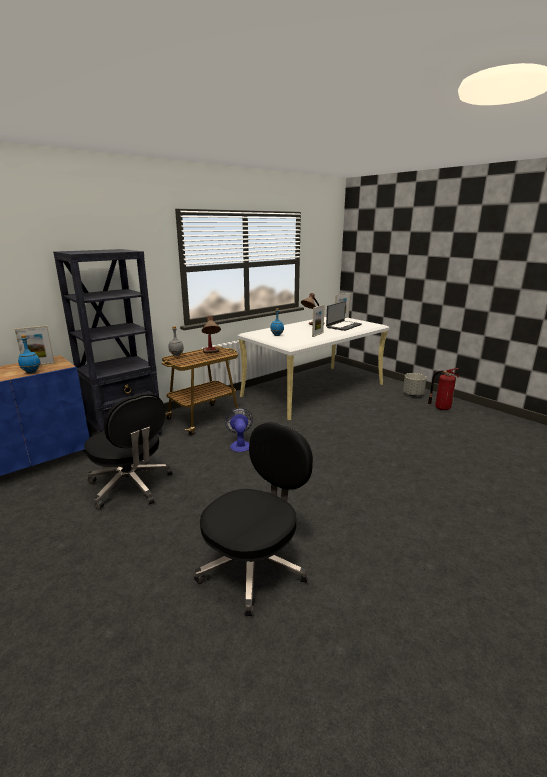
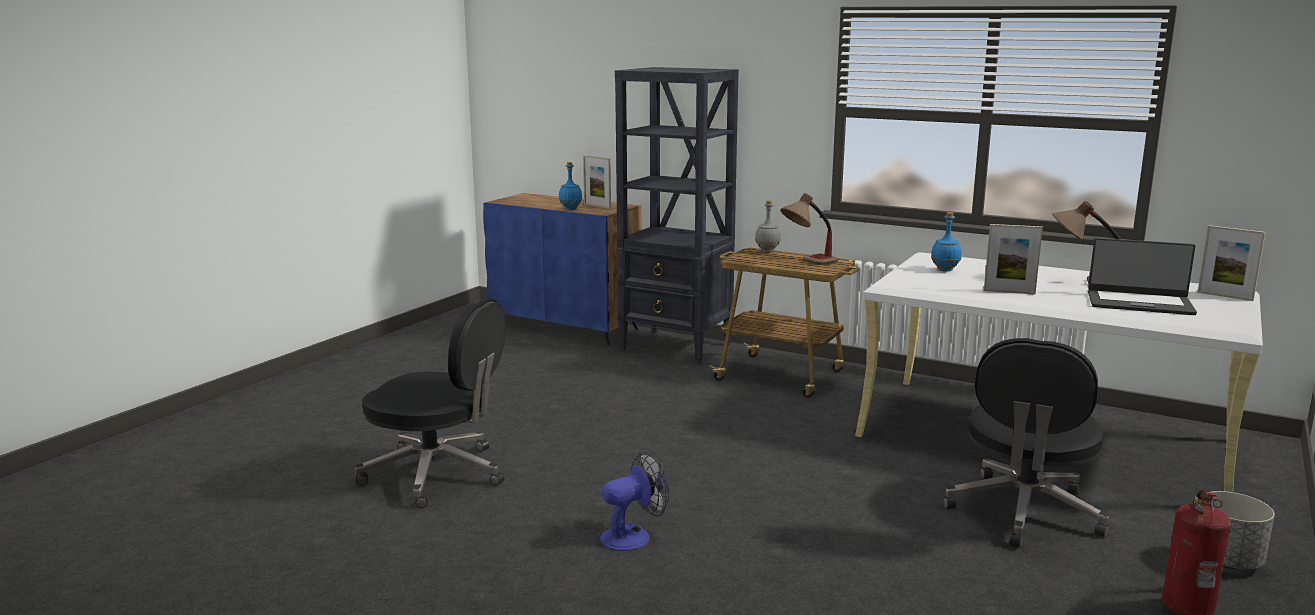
camera: 70 degrees right, 5 degrees down
black office chair [84,393,172,510] -> black office chair moved to [943,338,1109,548]
fan [225,408,253,452] -> fan moved to [600,451,669,551]

